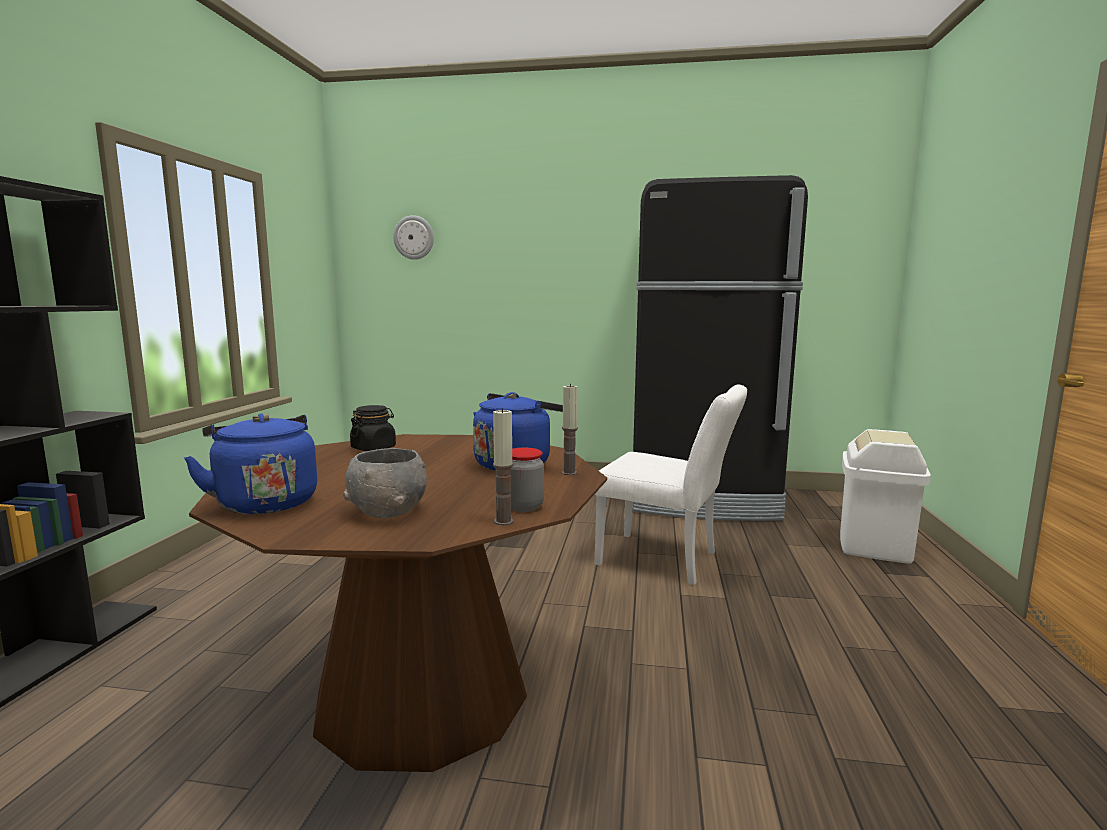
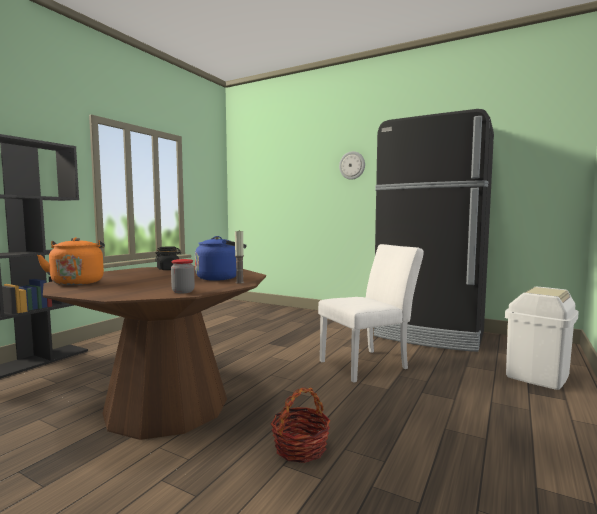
camera: 20 degrees right, 5 degrees down
blue kettle [183,414,317,514] -> orange kettle [37,237,105,285]
grey bowl [343,448,427,518] -> none
wall clock [393,215,434,260] -> wall clock moved to [339,151,365,180]
candle [493,408,514,525] -> none
white chair [595,384,747,585] -> white chair turned 75 degrees counterclockwise [318,244,424,383]
none -> basket [271,387,330,463]

